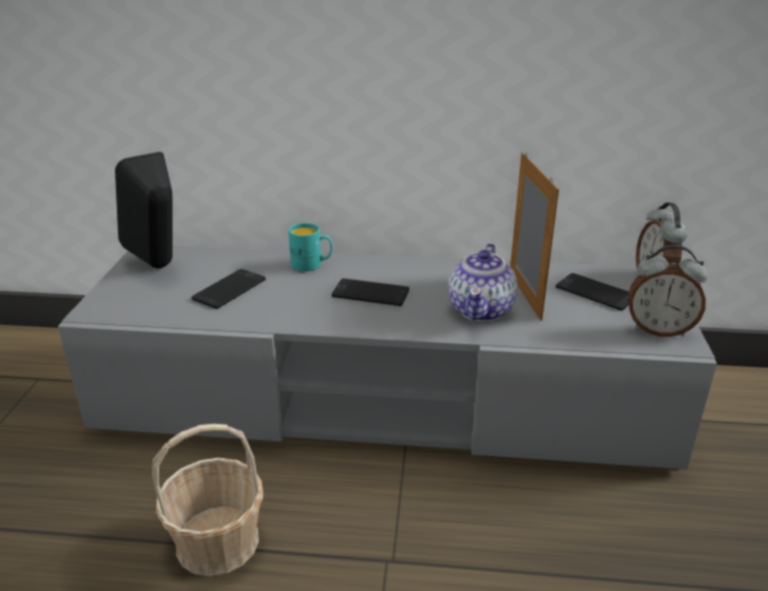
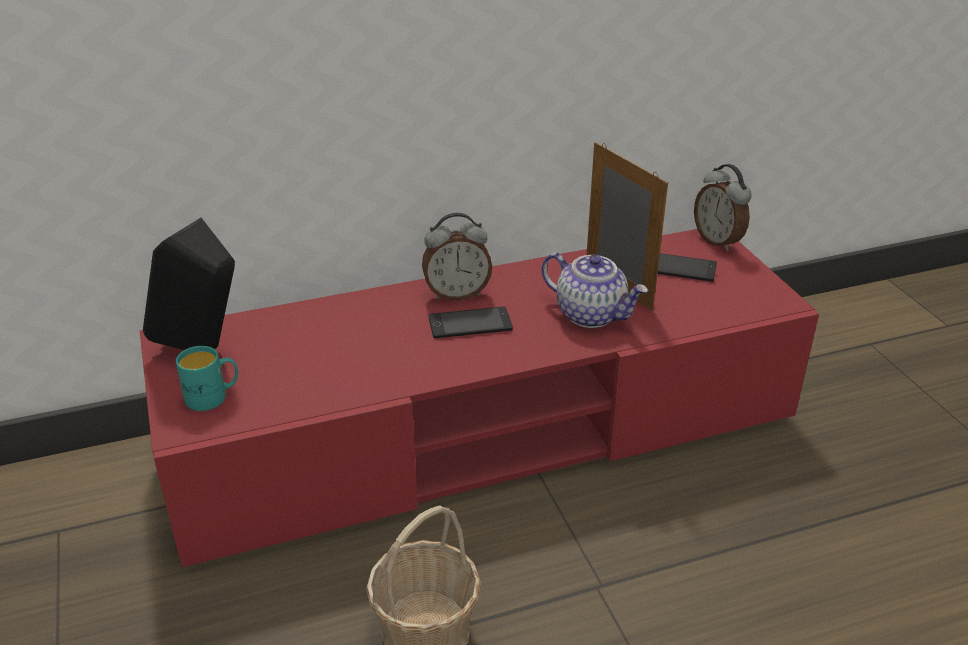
camera: 25 degrees left, 5 degrees up
grey tv stand [58,246,717,470] -> red tv stand [140,229,819,567]
phone [192,269,266,309] -> none
turquoise mug [288,223,333,271] -> turquoise mug moved to [176,346,238,411]
teapot [448,243,517,321] -> teapot turned 45 degrees counterclockwise [542,252,648,328]
alarm clock [628,245,708,337] -> alarm clock moved to [422,213,492,301]

